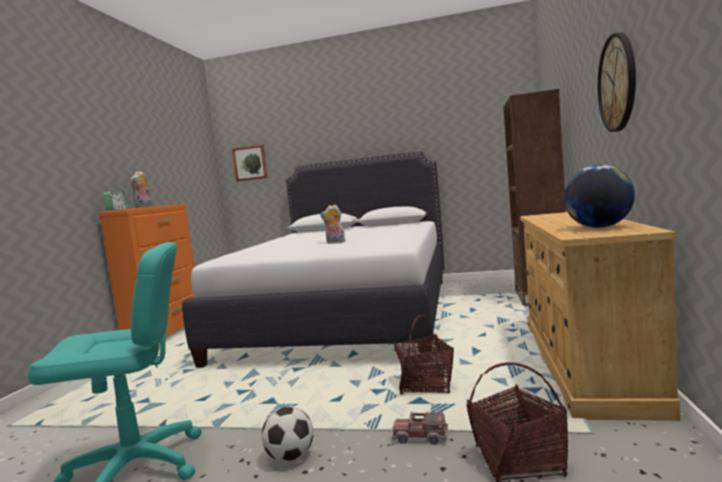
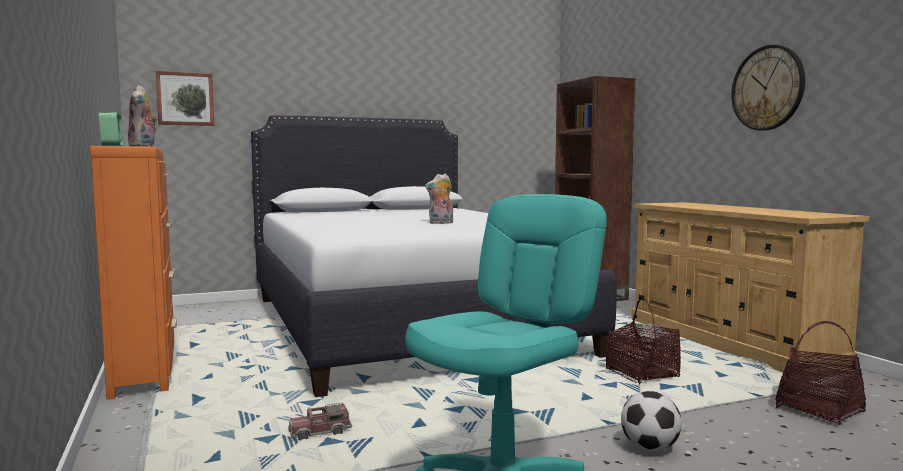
camera: 35 degrees left, 0 degrees up
toy truck [392,412,448,445] -> toy truck moved to [288,403,352,440]
globe [563,164,635,228] -> none

